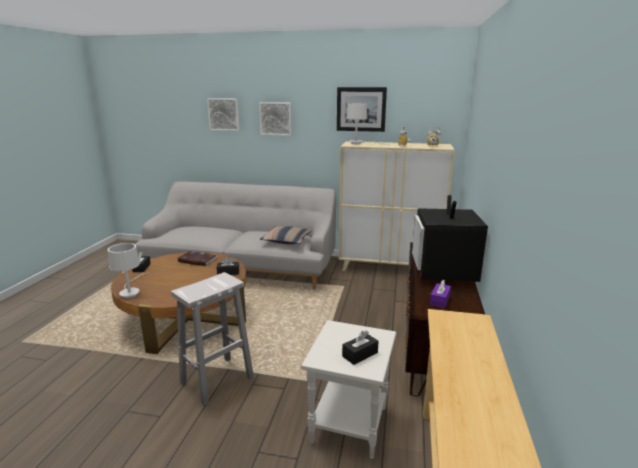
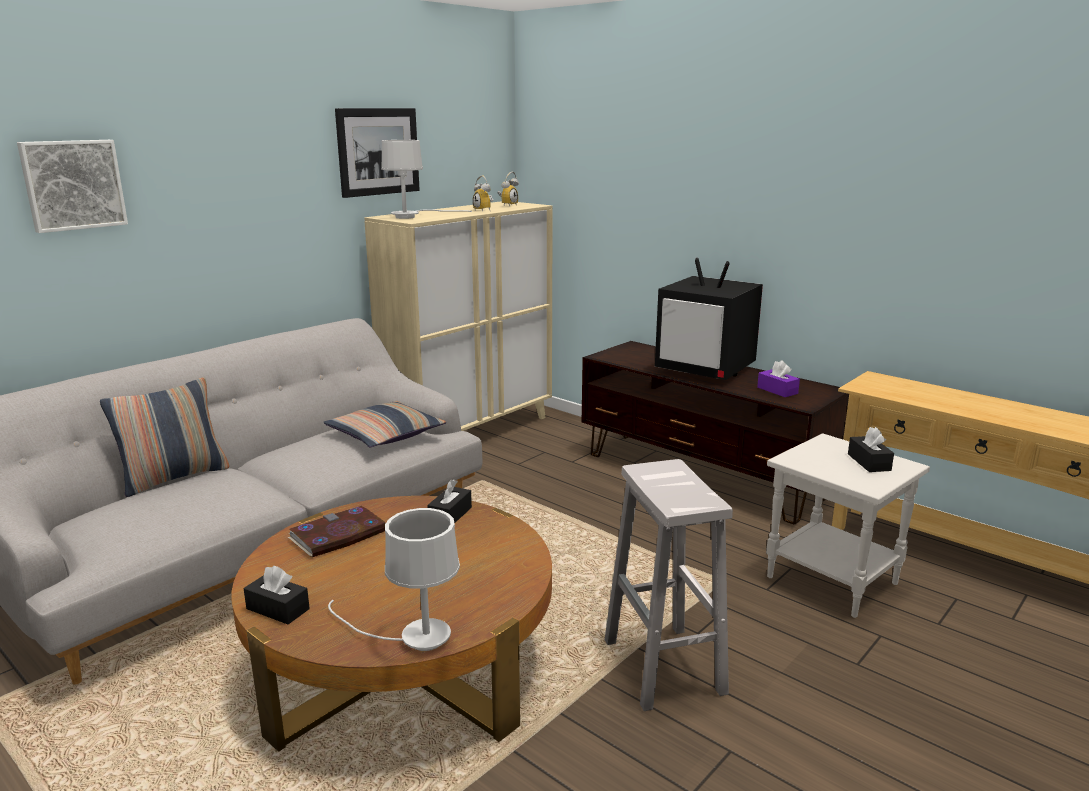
camera: 60 degrees left, 0 degrees up
picture [259,102,291,135] -> none
none -> pillow [100,377,229,497]

